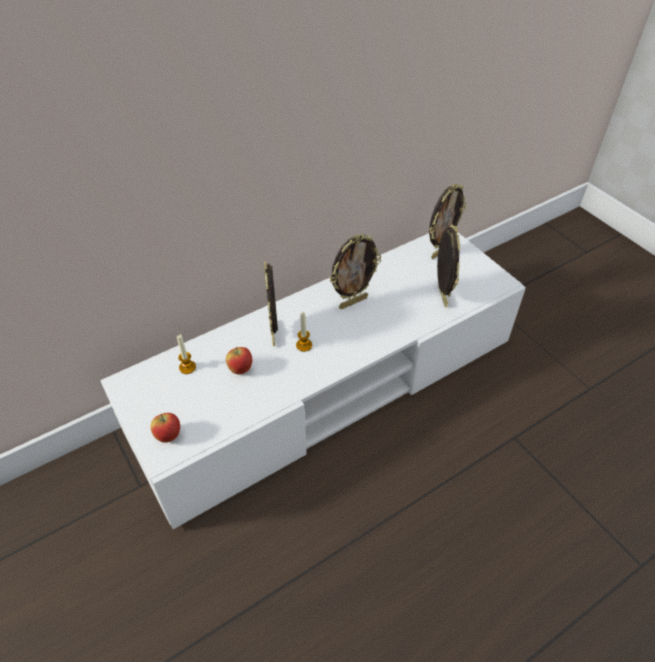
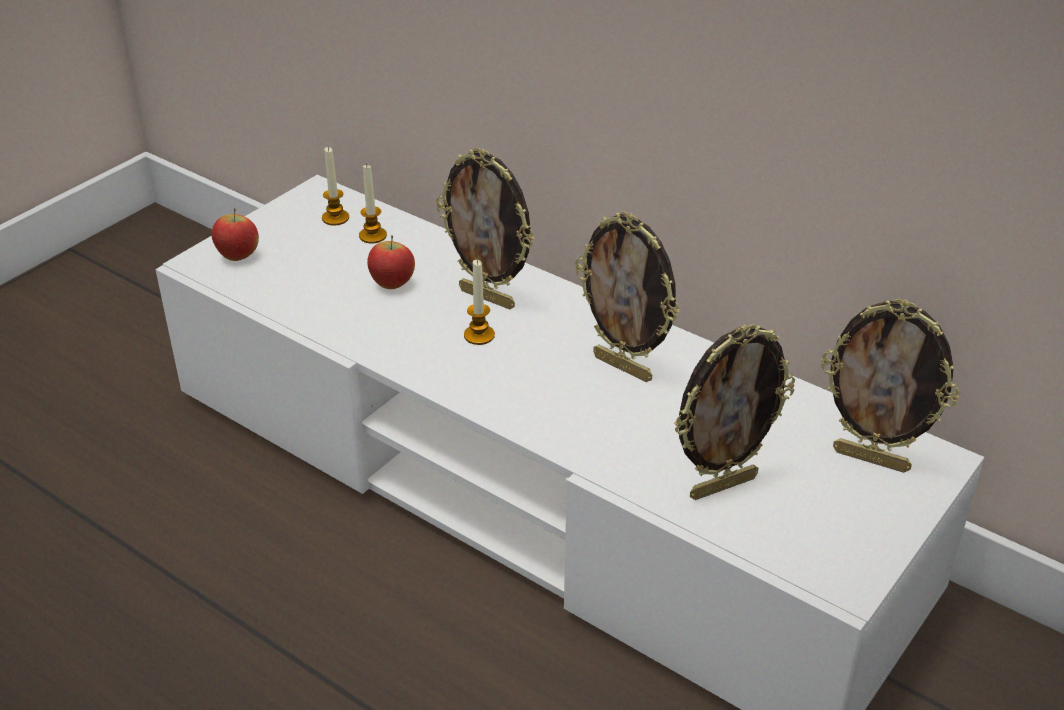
camera: 70 degrees right, 10 degrees down
picture frame [264,262,278,346] -> picture frame turned 120 degrees counterclockwise [436,148,534,309]
none -> candle [322,147,349,226]

